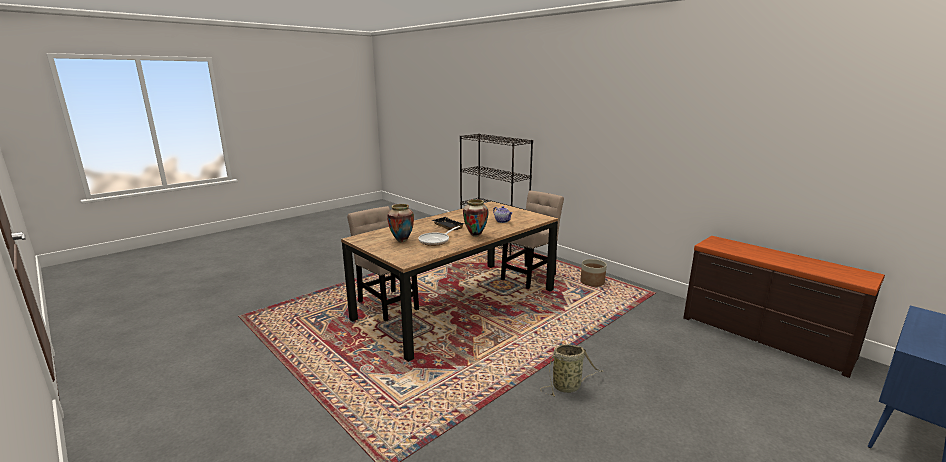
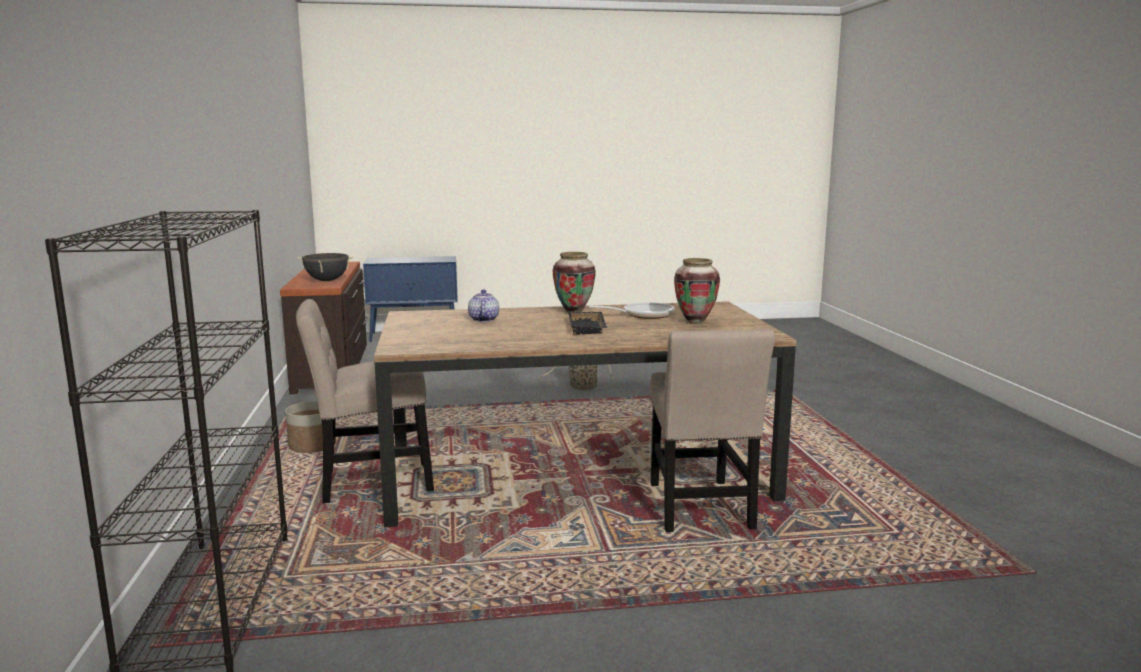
camera: 145 degrees left, 5 degrees down
none -> black cooking pot [297,253,354,281]

